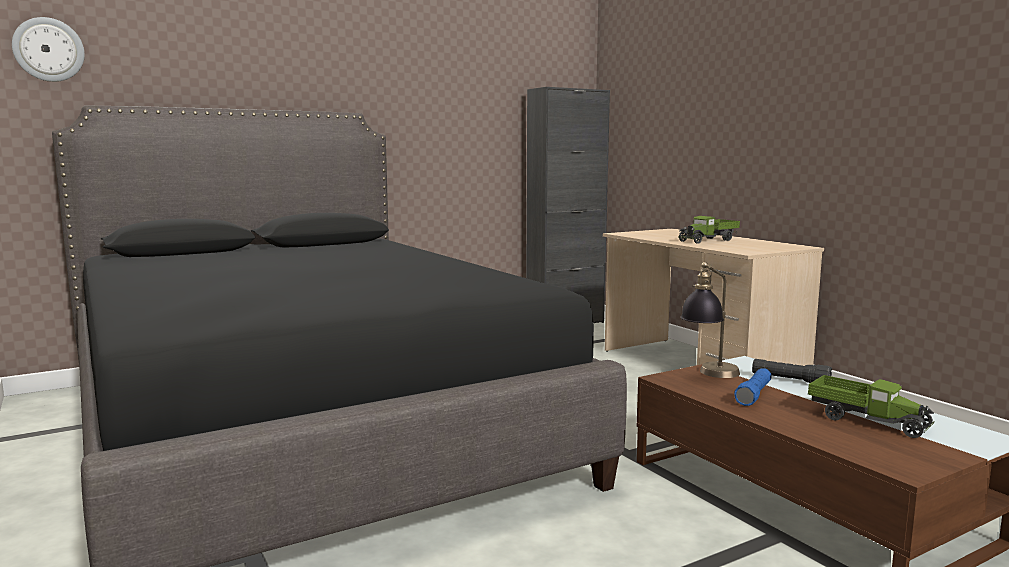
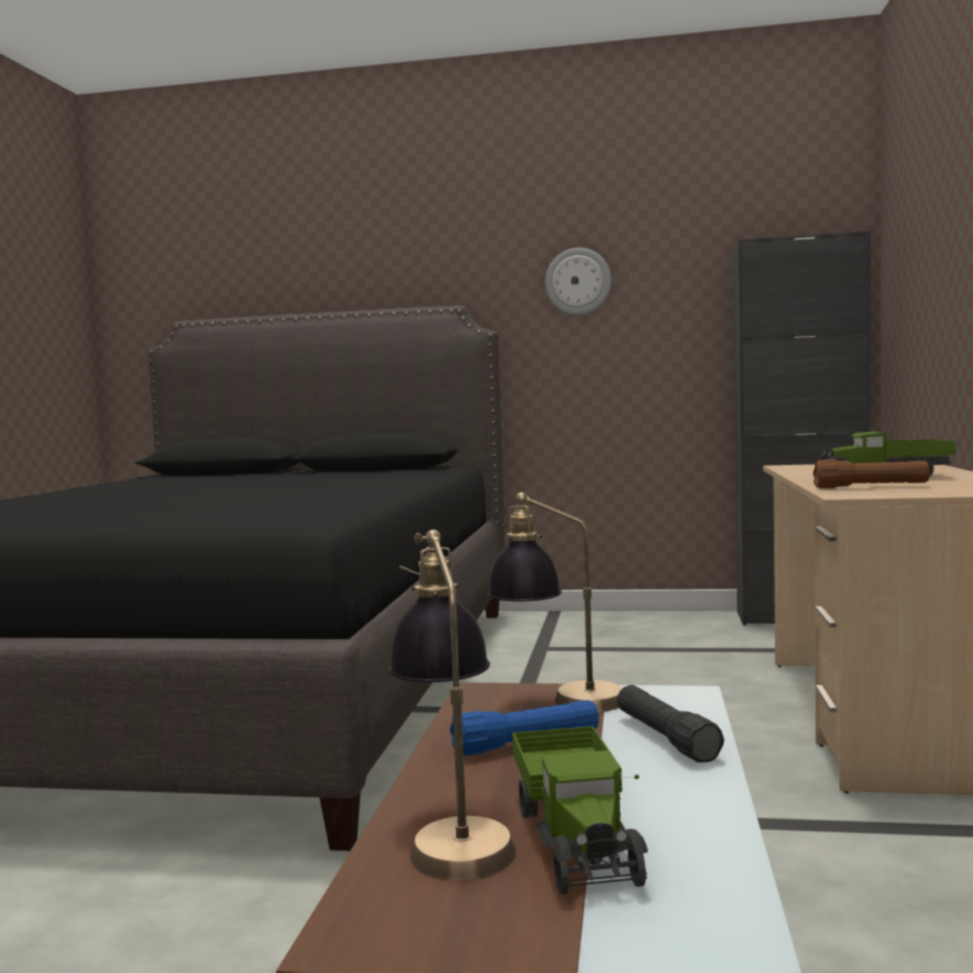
camera: 40 degrees right, 5 degrees down
wall clock [12,17,85,82] -> wall clock moved to [545,248,611,315]
none -> table lamp [388,530,516,880]
none -> brown flashlight [813,459,930,488]

